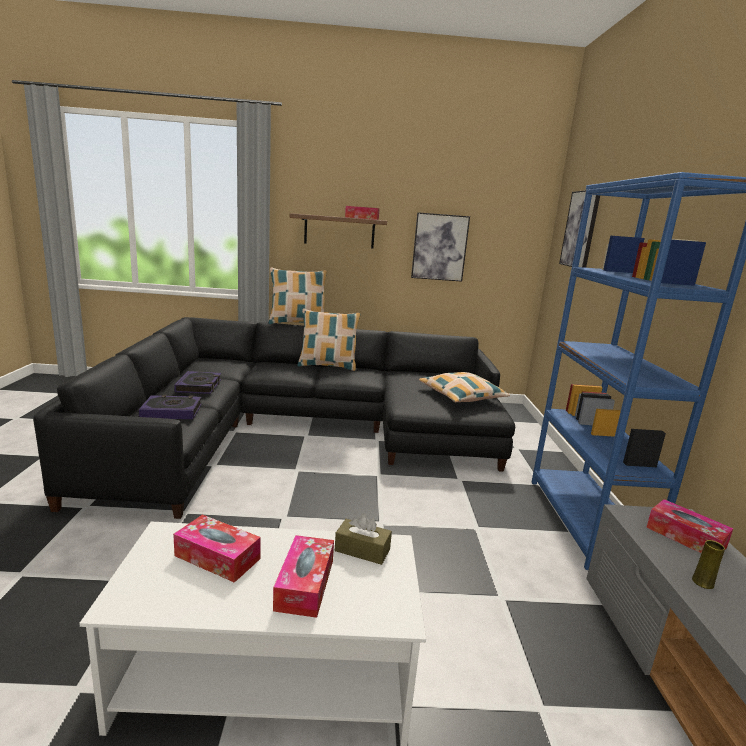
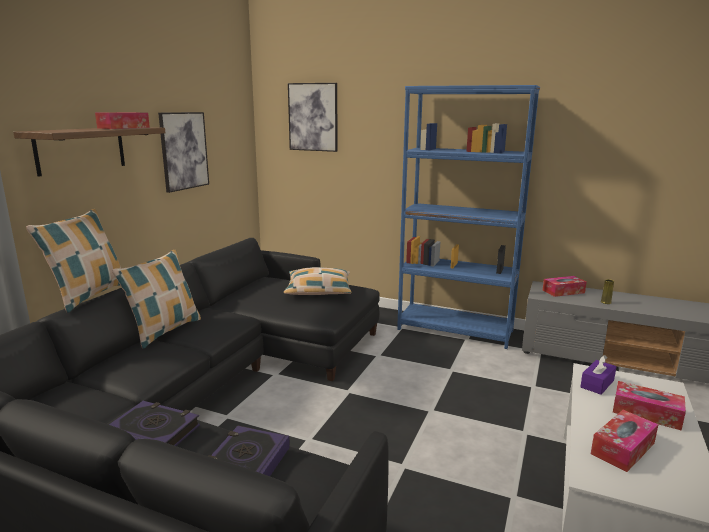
camera: 65 degrees left, 0 degrees up
brown tissue box [335,514,392,565] -> purple tissue box [580,355,617,395]

